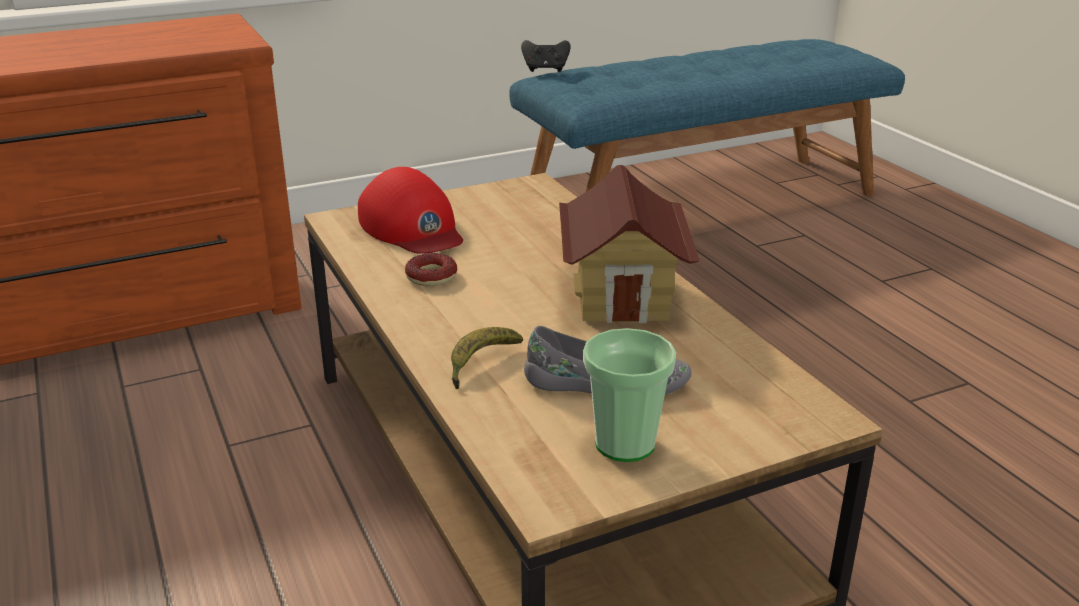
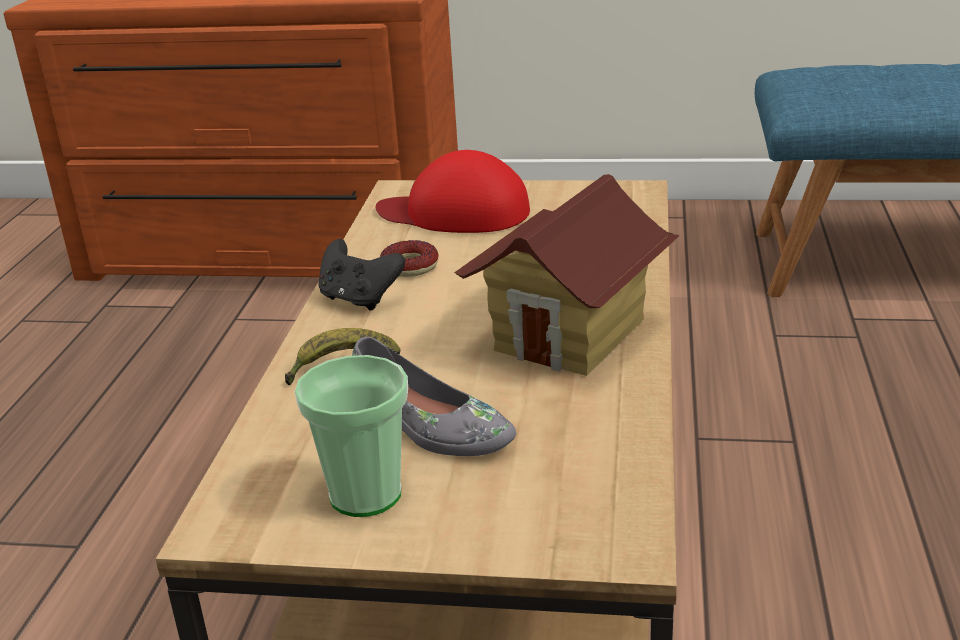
camera: 35 degrees right, 0 degrees up
red cap [358,167,463,254] -> red cap turned 105 degrees clockwise [376,150,530,233]
black game controller [521,40,571,72] -> black game controller moved to [318,239,405,310]

